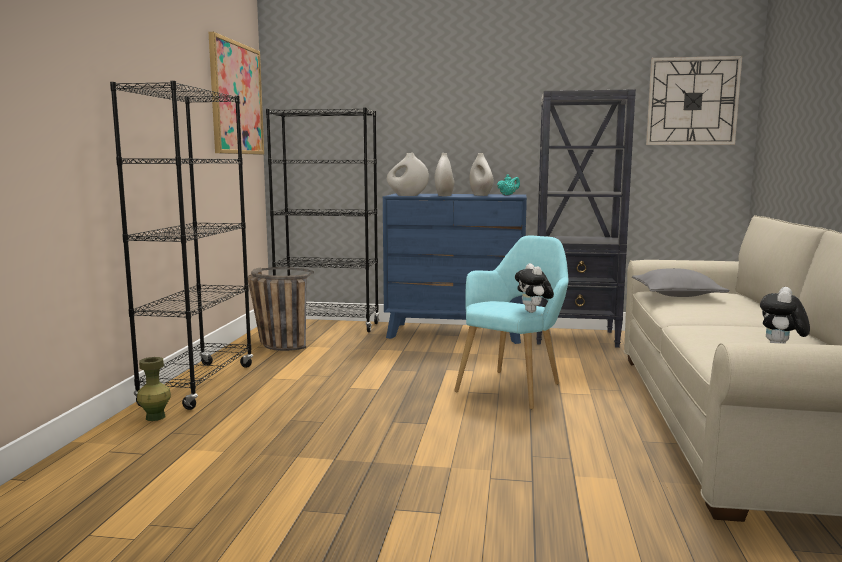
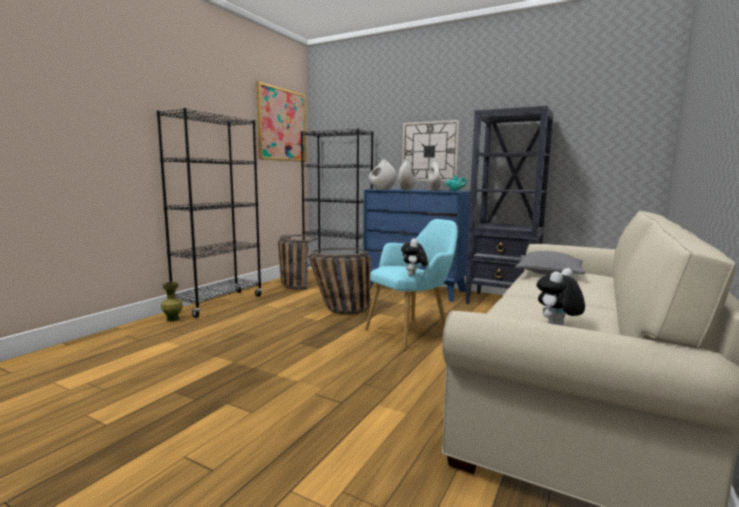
camera: 20 degrees right, 0 degrees up
wall clock [646,56,742,145] -> wall clock moved to [402,120,459,181]
none -> basket [308,248,371,314]

